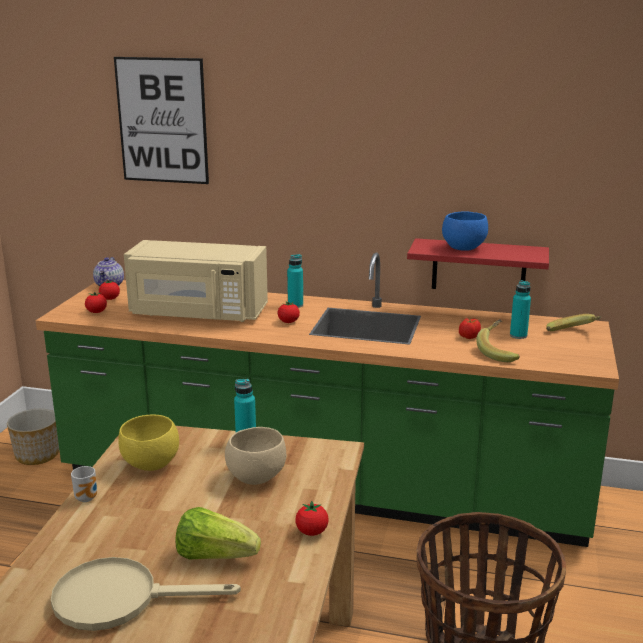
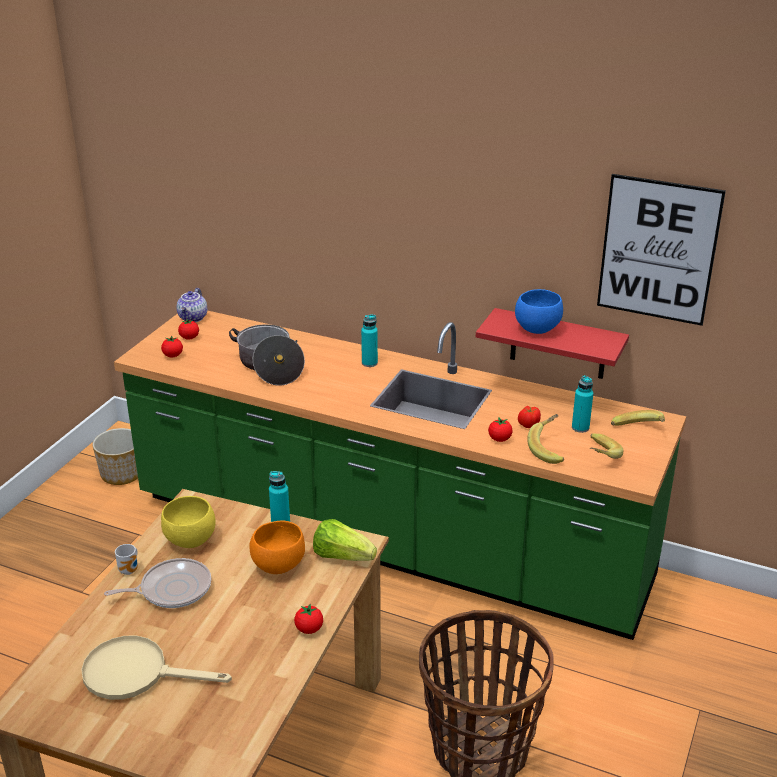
camera: 10 degrees right, 10 degrees up
picture [114,57,209,184] -> picture moved to [597,174,726,326]
beige microwave [124,240,268,322] -> cooking pot [229,324,305,386]
lettuce [176,507,261,559] -> lettuce moved to [313,519,377,561]
beige bowl [225,427,286,485] -> orange bowl [249,521,305,574]
tomato [278,301,300,323] -> tomato moved to [488,417,512,442]
none -> frying pan [104,558,211,608]
none -> banana [590,433,623,459]

